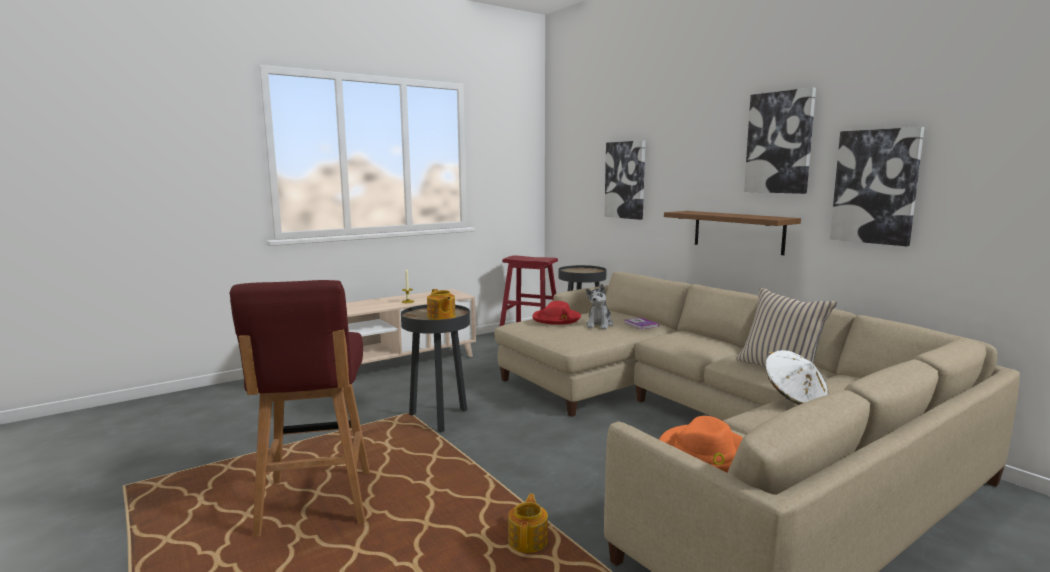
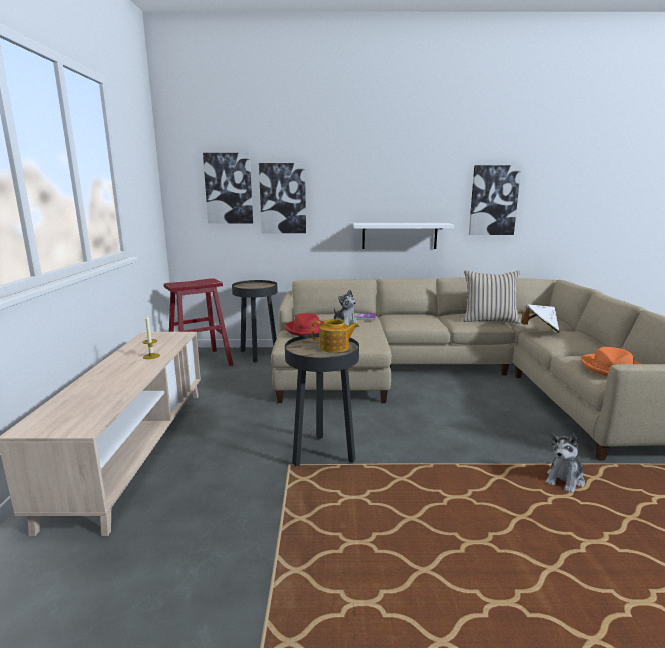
camera: 55 degrees left, 5 degrees up
red stool [230,280,370,537] -> none
teapot [508,494,548,553] -> plush toy [545,433,585,493]
brown shelf [664,211,801,255] -> white shelf [353,223,454,249]
picture [744,87,816,194] -> picture moved to [203,153,253,224]

